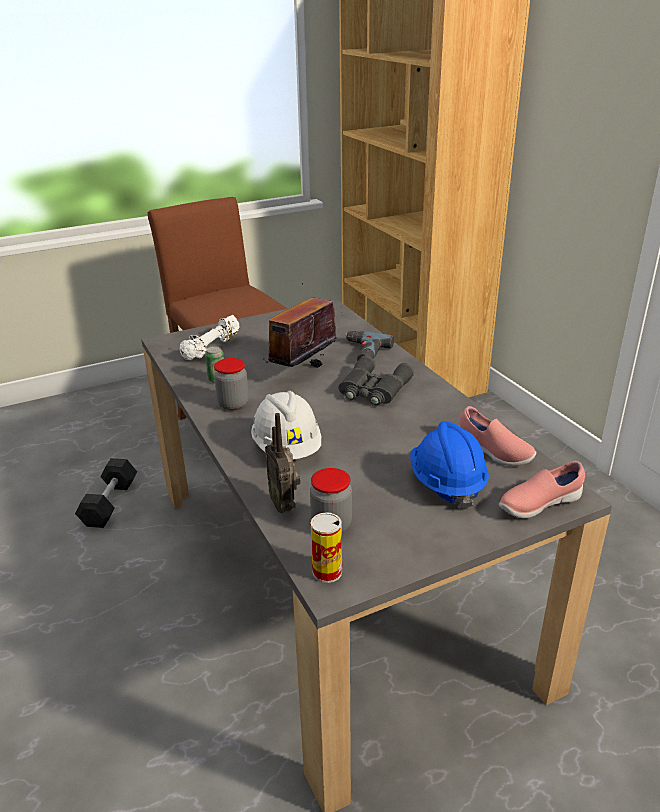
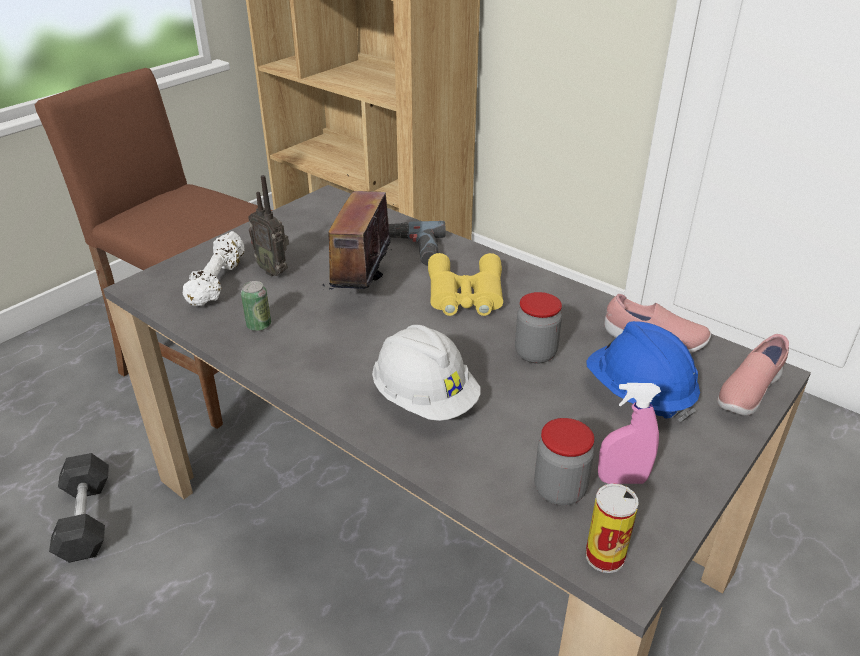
camera: 25 degrees left, 5 degrees up
jar [214,358,249,410] -> jar moved to [515,292,562,364]
radio [265,413,300,513] -> radio moved to [248,175,289,277]
grey binoculars [338,355,414,406] -> yellow binoculars [428,253,503,316]
none -> pink spray bottle [598,383,661,484]

